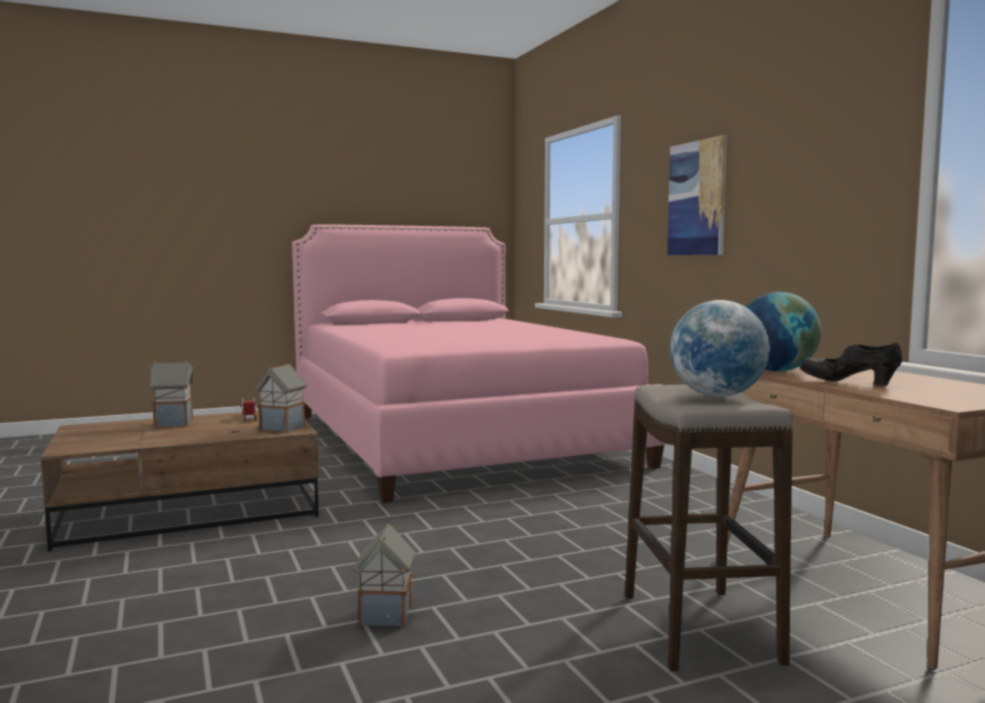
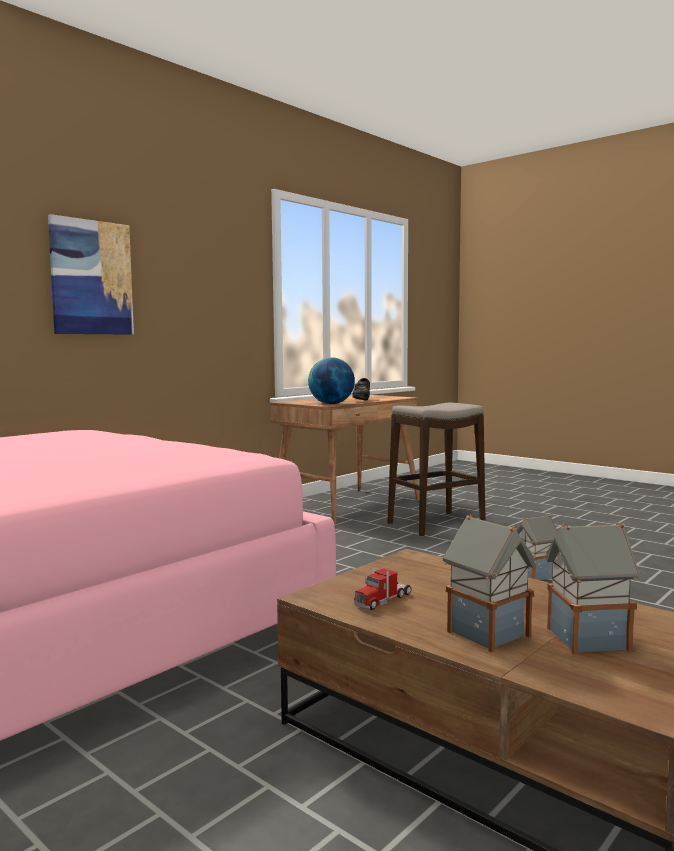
camera: 115 degrees left, 0 degrees up
toy house [255,363,307,433] -> toy house moved to [544,522,640,655]
globe [670,300,770,397] -> none

